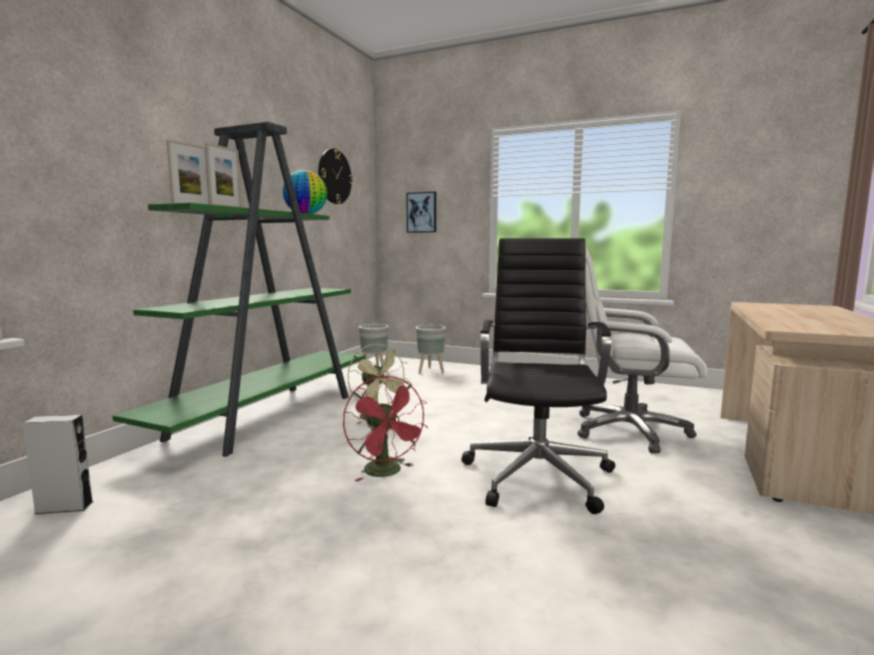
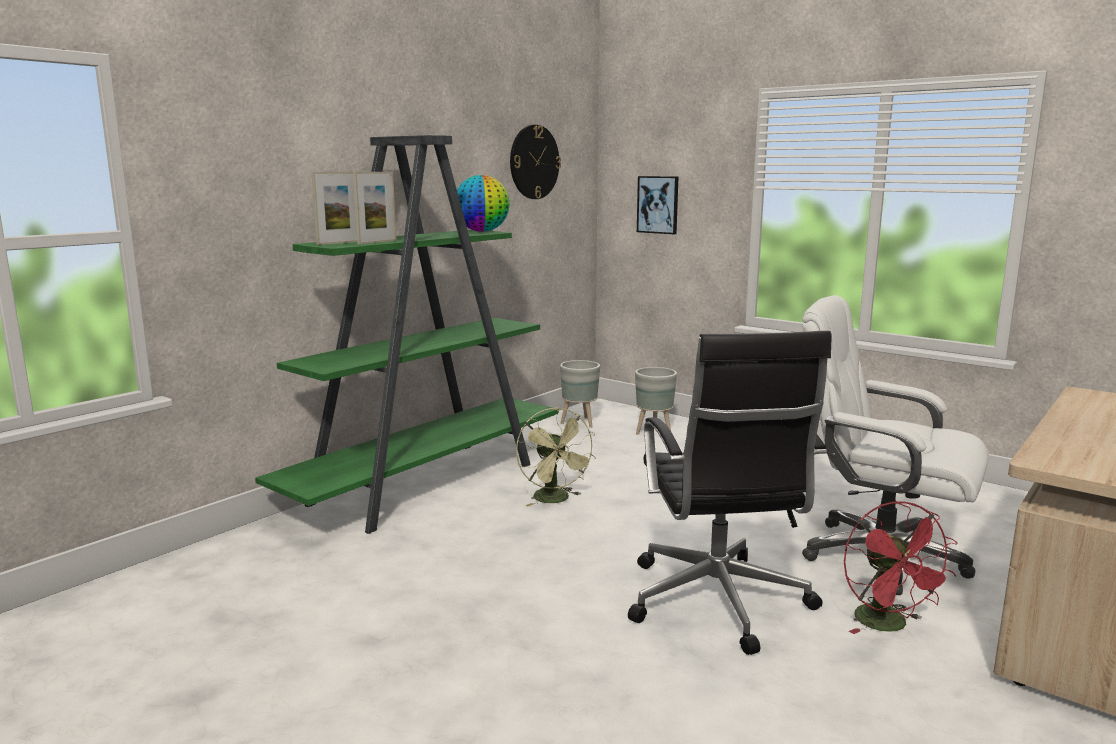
camera: 15 degrees right, 5 degrees up
grey speaker [23,415,93,514] -> none
red fan [343,376,428,482] -> red fan moved to [844,501,957,634]
black office chair [461,238,615,514] -> black office chair turned 150 degrees clockwise [628,331,832,655]

